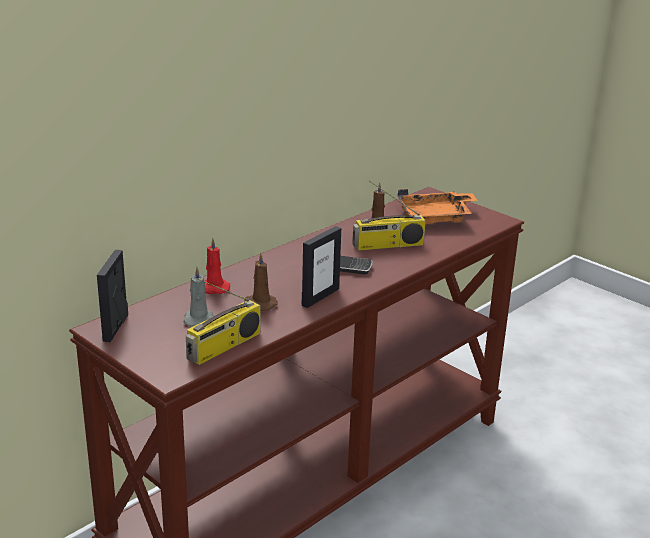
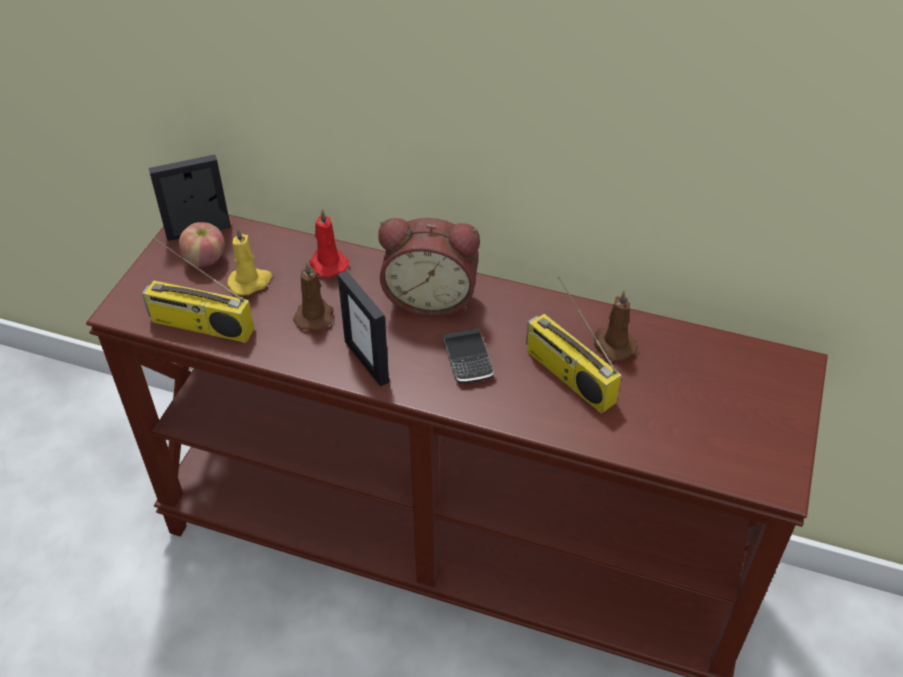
camera: 65 degrees right, 20 degrees up
grey candle [183,267,213,327] -> yellow candle [227,227,272,295]
picture frame [302,226,341,308] -> picture frame turned 45 degrees clockwise [338,270,389,387]
orange tray [397,189,478,224] -> none
none -> apple [179,222,225,267]
none -> alarm clock [378,218,480,317]

